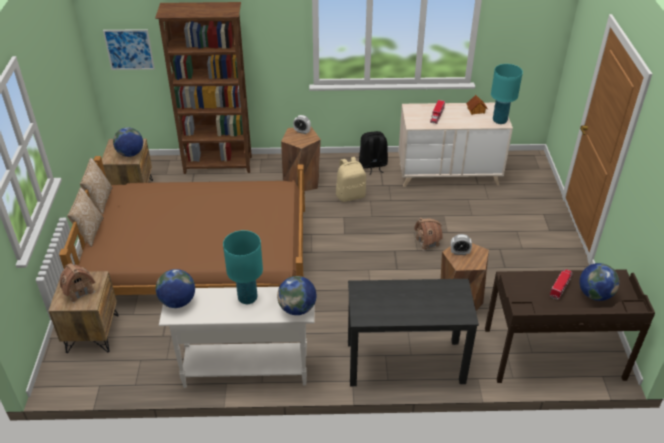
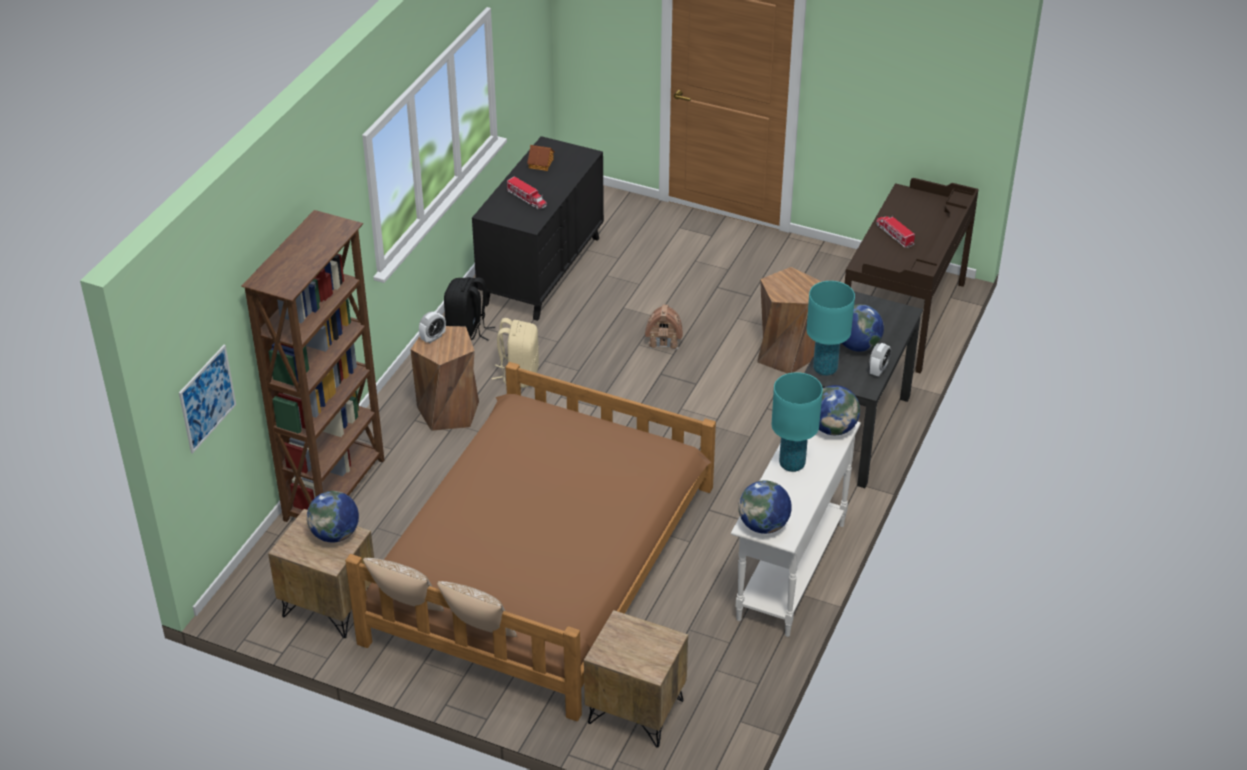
camera: 65 degrees left, 0 degrees up
toy house [60,263,96,303] -> none
beige dresser [398,103,513,187] -> black dresser [472,136,604,321]
alarm clock [451,234,472,255] -> alarm clock moved to [869,343,891,376]
turquoise table lamp [491,64,523,124] -> turquoise table lamp moved to [807,281,855,376]
globe [579,263,619,301] -> globe moved to [842,304,884,352]

